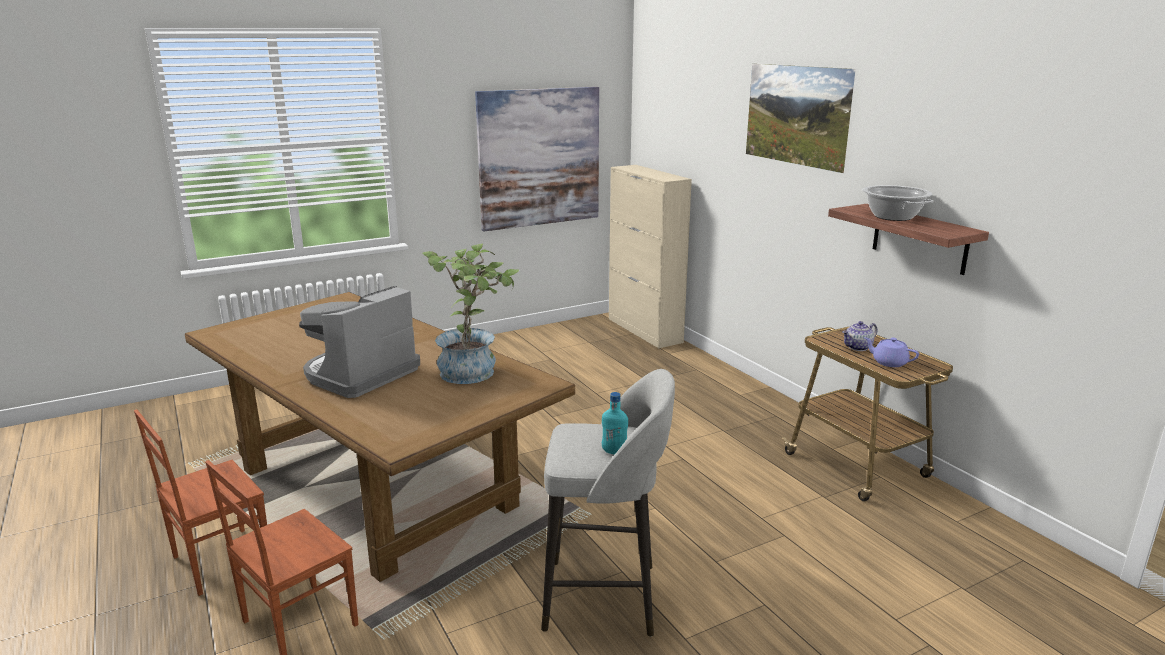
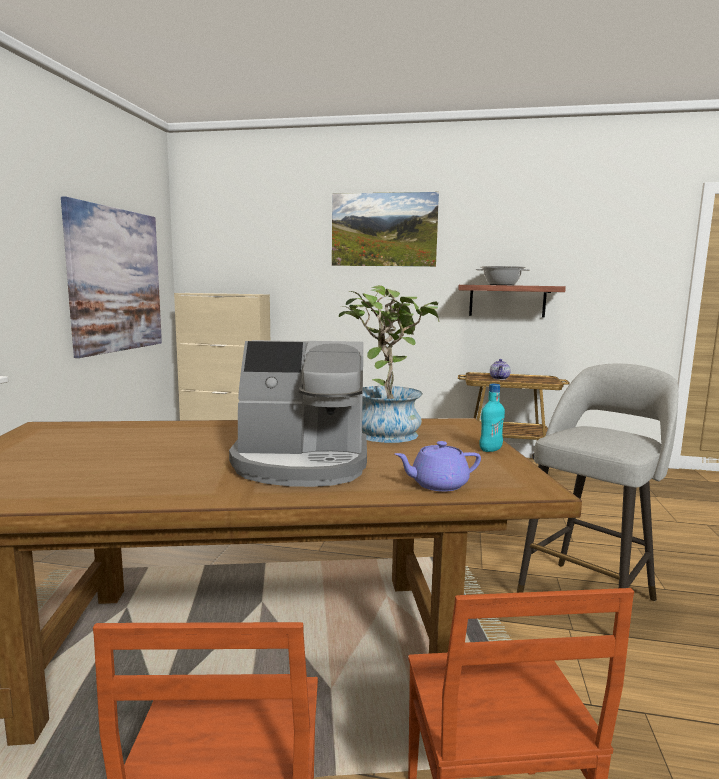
camera: 50 degrees left, 10 degrees down
coffee machine [299,286,420,398] -> coffee machine turned 75 degrees counterclockwise [229,340,367,487]
turquoise bottle [602,392,628,455] -> turquoise bottle moved to [479,384,505,452]
purple teapot [864,337,919,367] -> purple teapot moved to [395,441,481,492]

